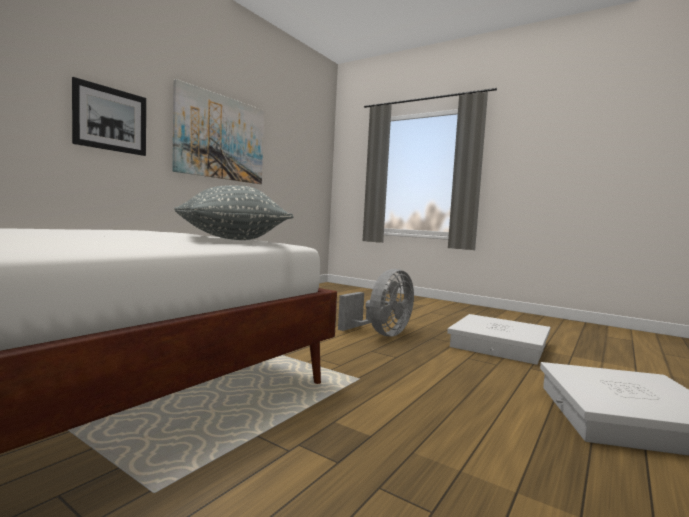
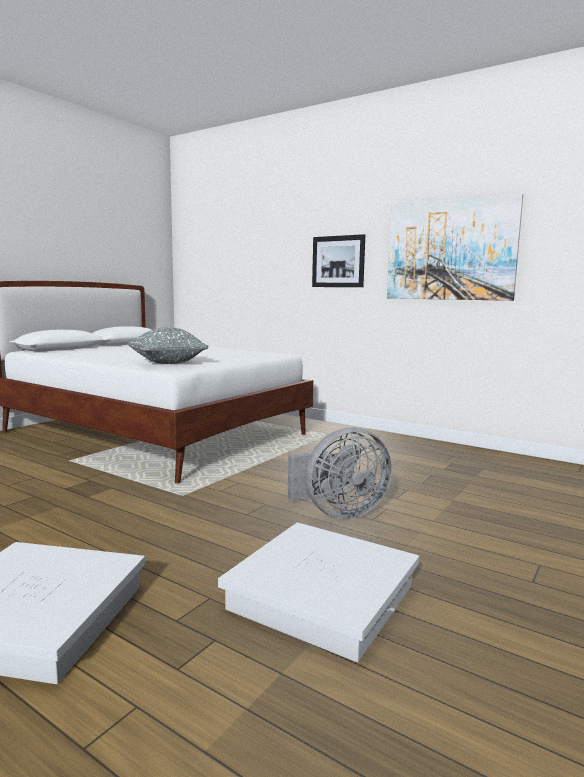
camera: 90 degrees right, 5 degrees up
grey fan [338,269,414,337] -> grey fan turned 60 degrees counterclockwise [288,427,392,519]

